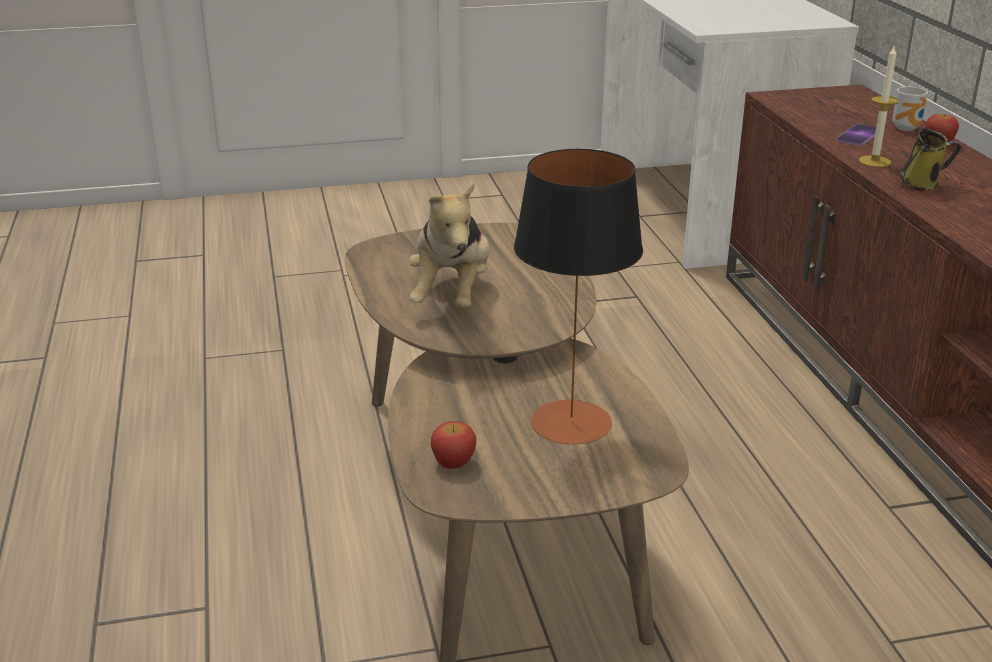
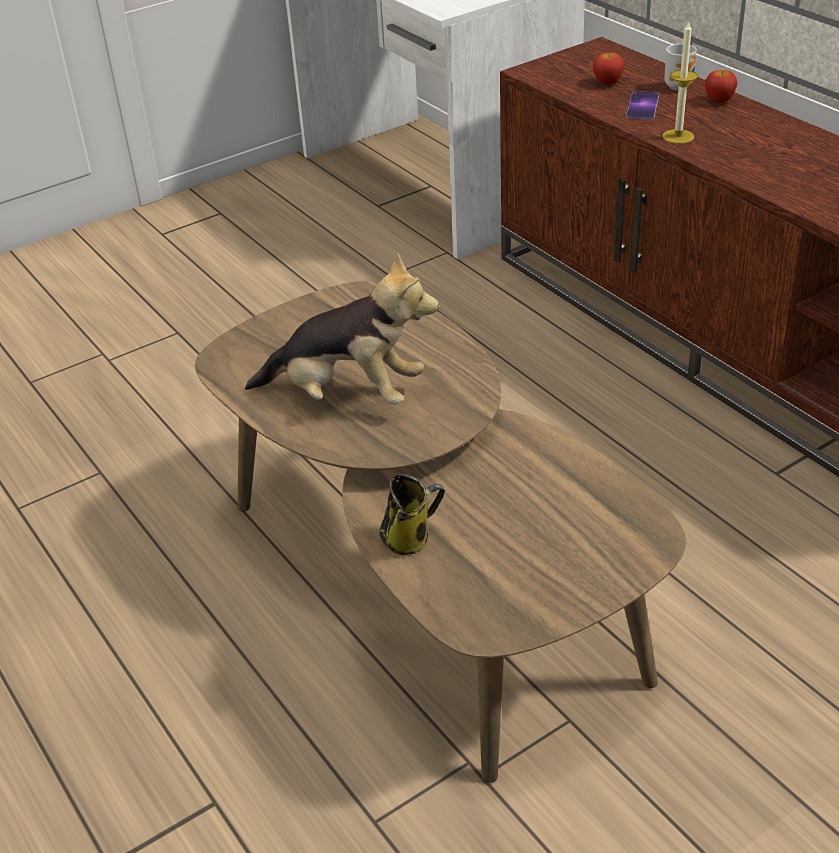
camera: 20 degrees left, 10 degrees up
plush toy [409,183,490,309] -> plush toy turned 60 degrees counterclockwise [245,252,439,405]
apple [431,421,476,469] -> apple moved to [593,53,624,85]
table lamp [514,149,643,444] -> none
mug [899,128,961,191] -> mug moved to [379,474,445,555]

